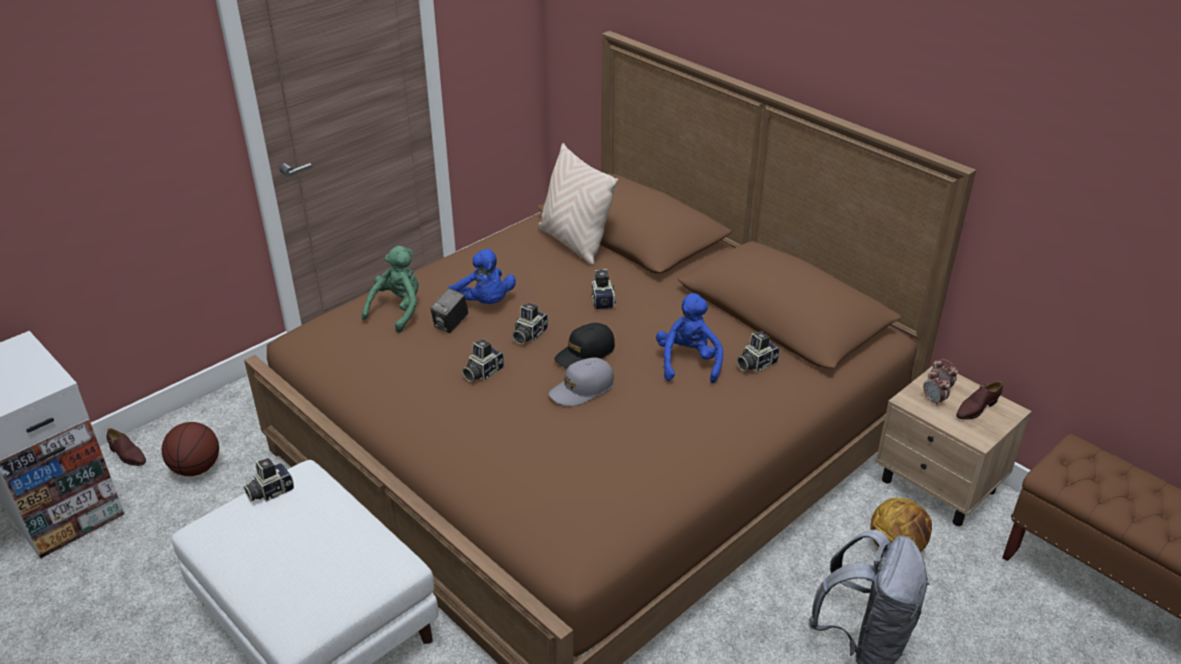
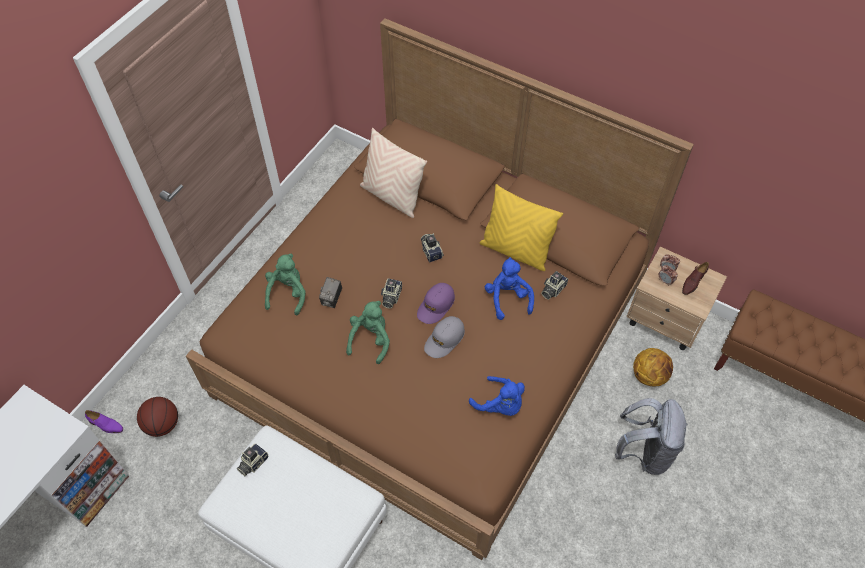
camera: 15 degrees left, 20 degrees up
brown shoe [107,428,146,466] -> purple shoe [85,410,123,433]
blue plush toy [448,249,516,304] -> blue plush toy moved to [469,376,525,416]
camera [462,339,504,382] -> green plush toy [346,301,390,364]
black cap [554,323,615,368] -> purple cap [417,283,455,324]
none -> yellow pillow [479,184,563,271]

